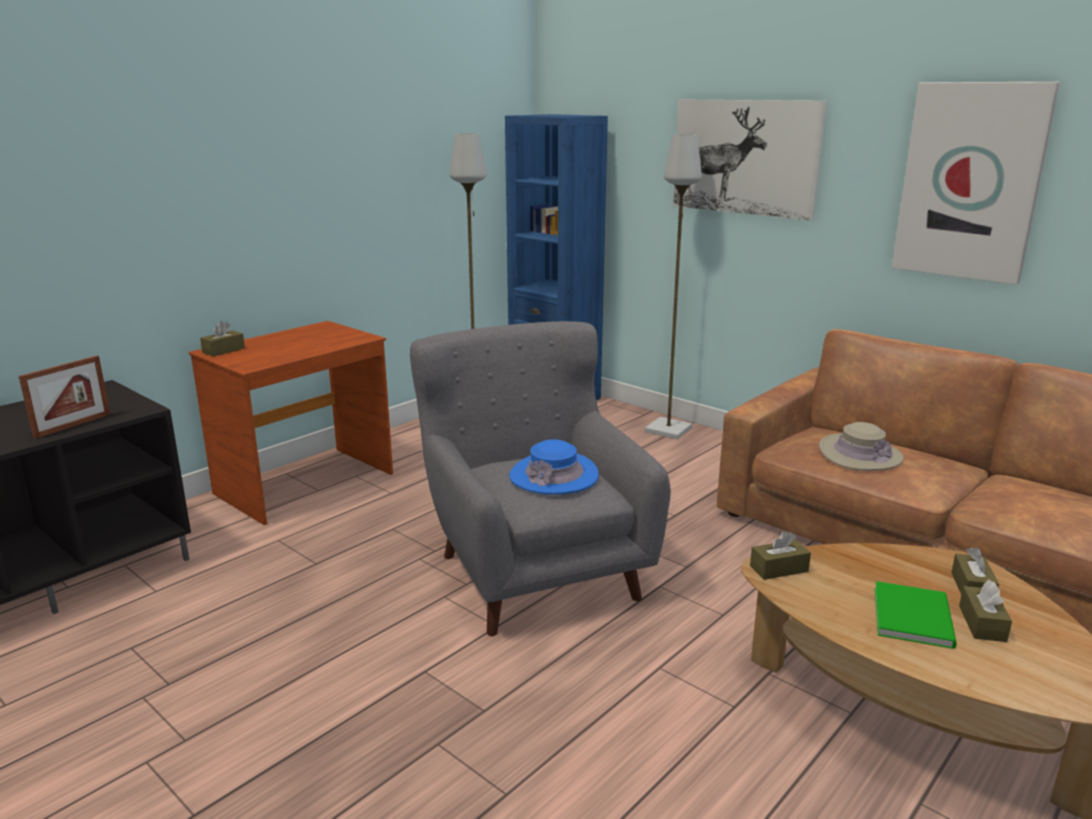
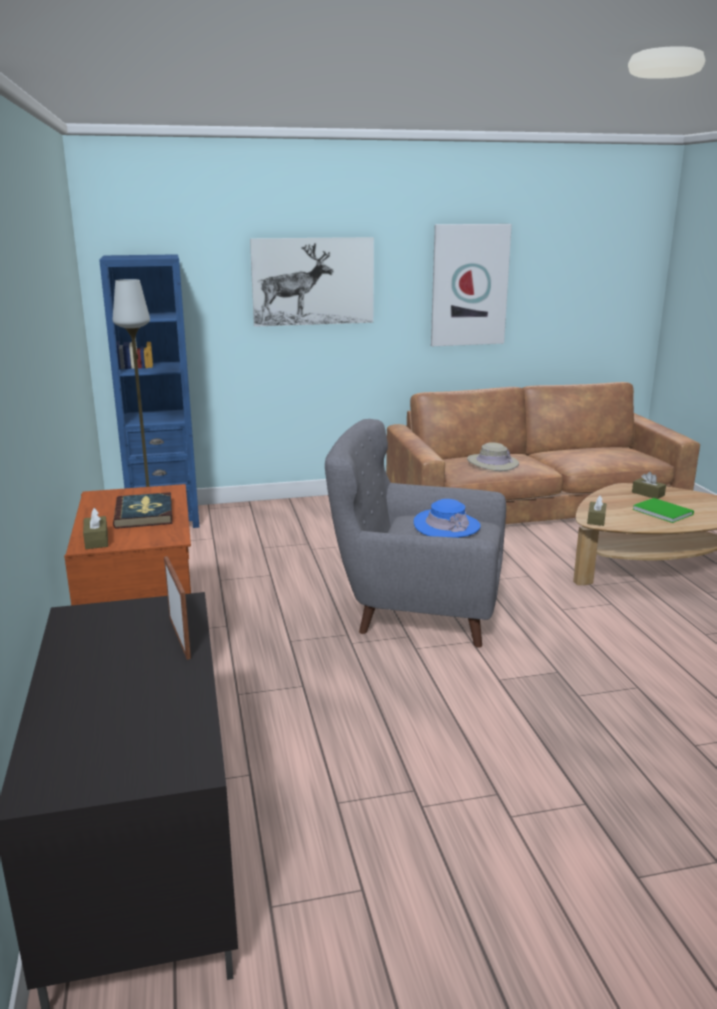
camera: 55 degrees left, 0 degrees up
grey floor lamp [645,134,702,439] -> none
brown tissue box [959,580,1012,642] -> none
none -> book [113,492,172,529]

